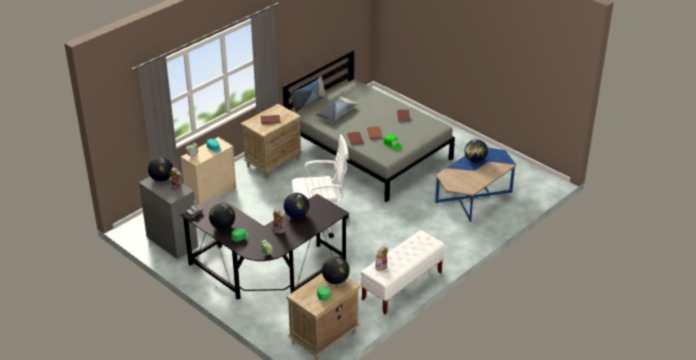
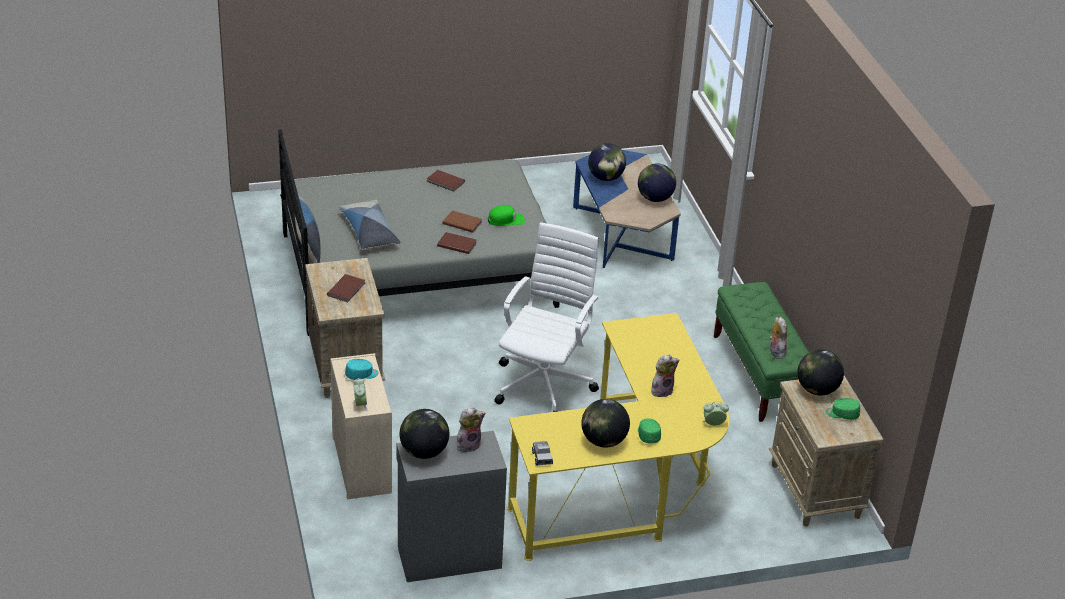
camera: 60 degrees left, 0 degrees up
black desk [180,194,350,300] -> yellow desk [507,313,729,561]
globe [284,193,310,219] -> globe moved to [638,164,676,202]
white bench [361,230,445,315] -> green bench [714,282,809,422]

